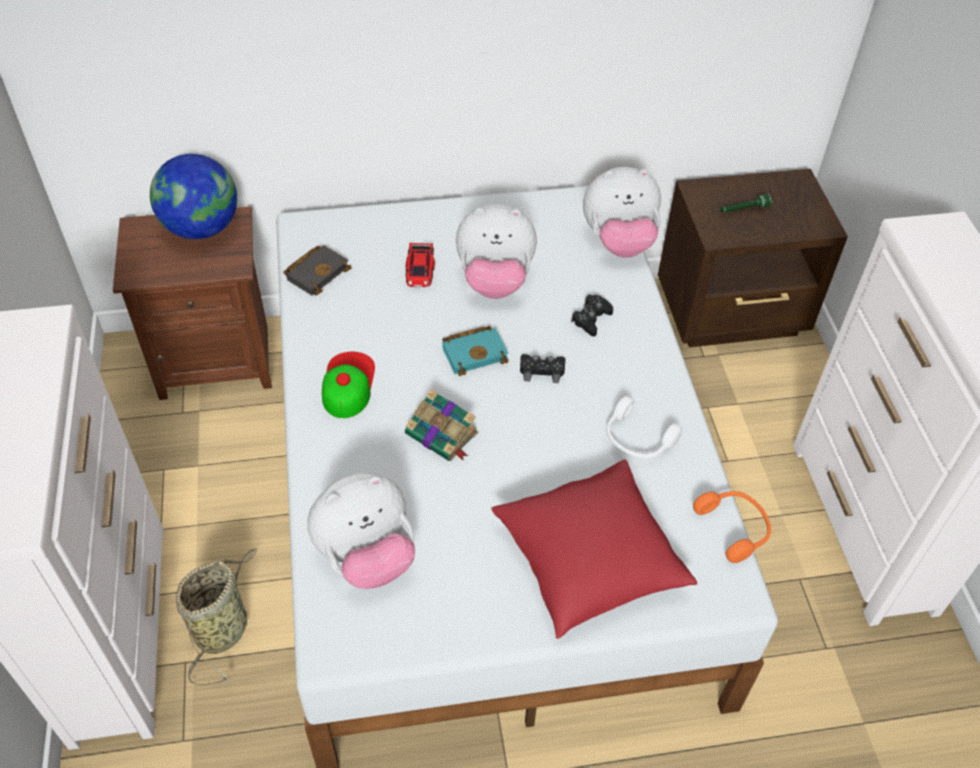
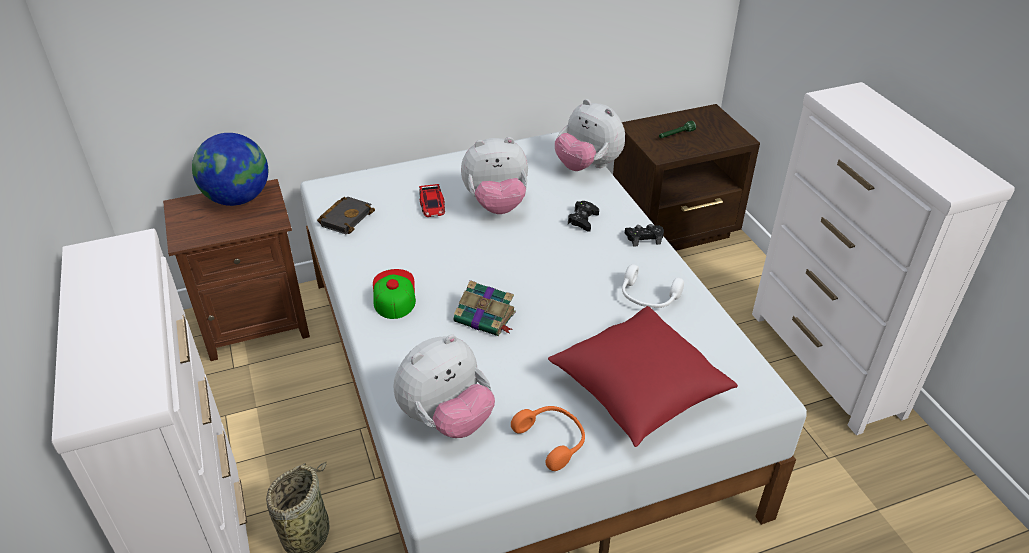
camera: 10 degrees left, 10 degrees down
turquoise book [442,326,509,376] -> none
black game controller [520,354,565,383] -> black game controller moved to [625,224,664,247]
plush toy [583,167,661,258] -> plush toy turned 60 degrees clockwise [555,99,625,171]
orange headphones [693,491,771,563] -> orange headphones moved to [511,406,585,471]

